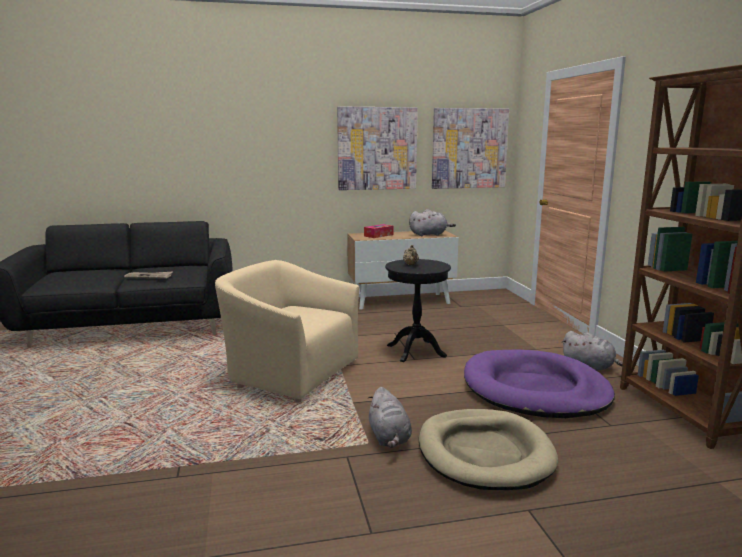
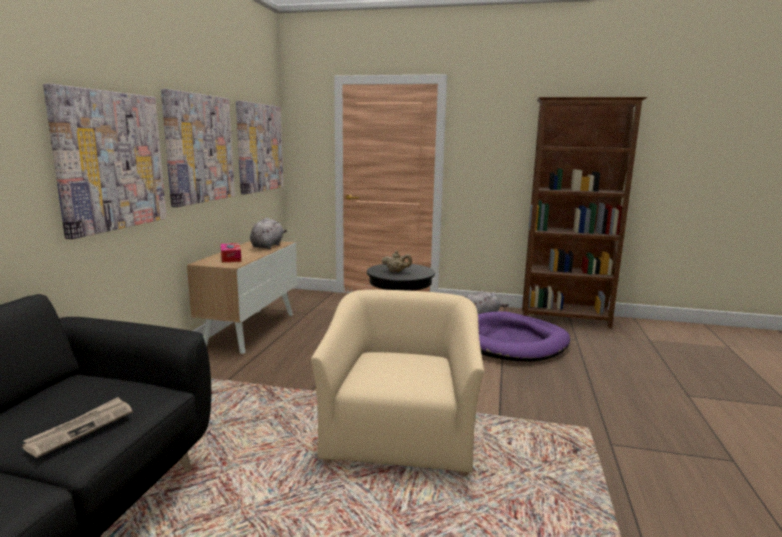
camera: 65 degrees left, 0 degrees up
beige armchair [215,260,360,403] -> beige armchair turned 135 degrees clockwise [311,290,484,476]
grey plush toy [368,387,412,448] -> none
beige dog bed [419,409,558,490] -> none
none -> picture [43,84,167,239]

